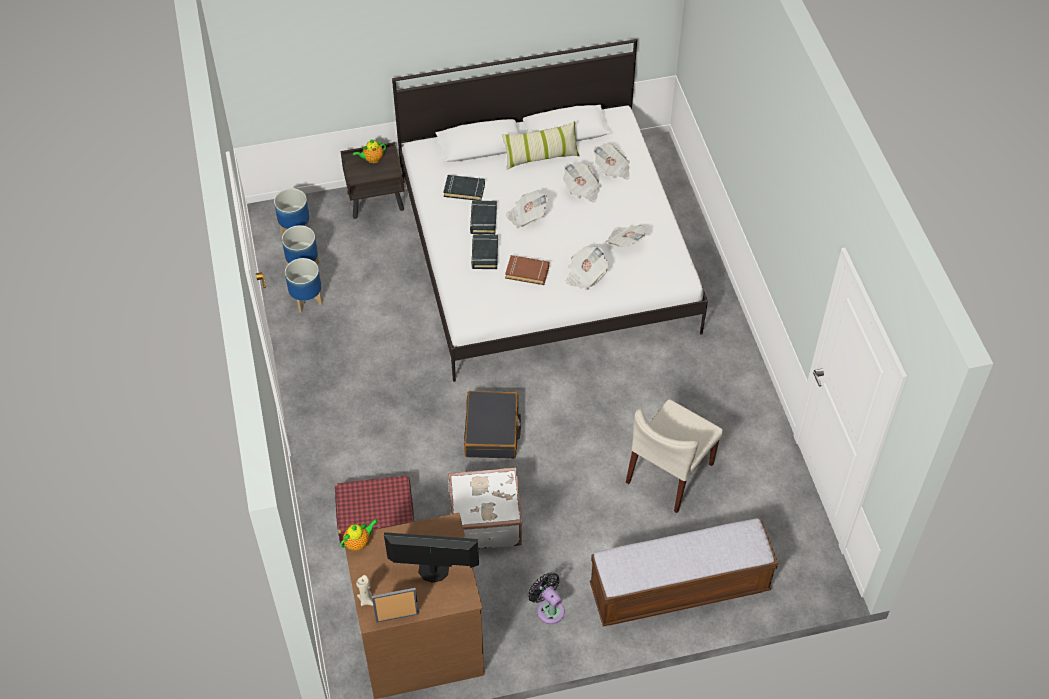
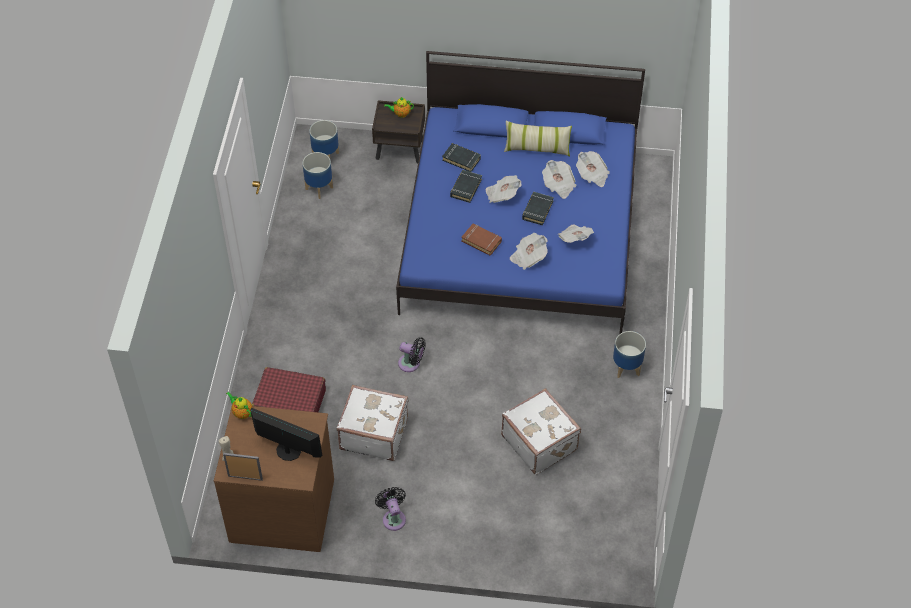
camera: 20 degrees right, 0 degrees up
planter [285,258,323,313] -> planter moved to [613,331,646,378]
teapot [340,519,379,551] -> teapot turned 120 degrees counterclockwise [226,392,253,419]
white bed [392,39,708,382] -> blue bed [396,51,645,334]
black suitcase [464,391,521,459] -> black fan [398,337,426,372]
black book [471,234,498,269] -> black book moved to [522,192,554,225]
bench [590,518,778,626] -> none
beige chair [626,400,723,513] -> white suitcase [501,388,581,475]

